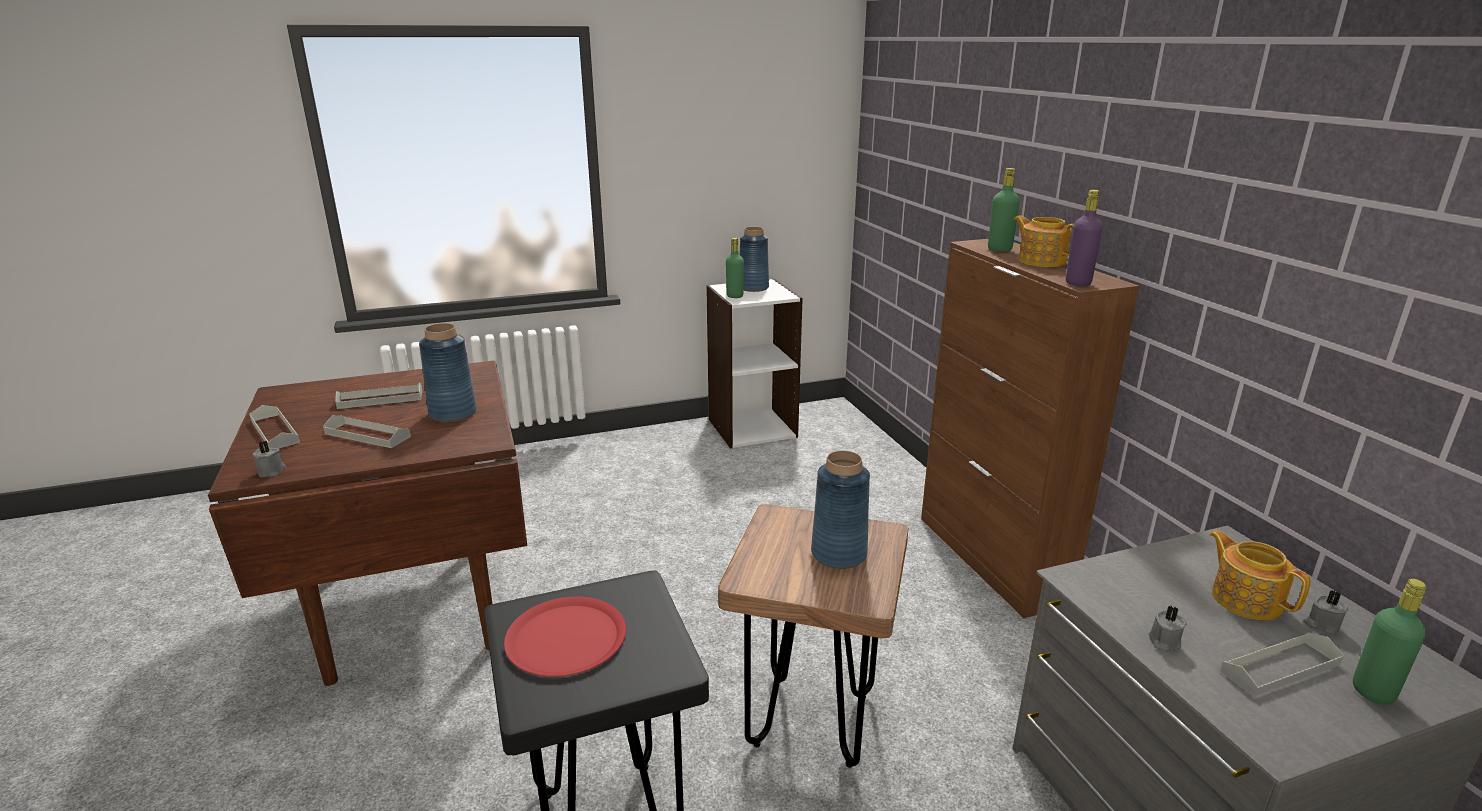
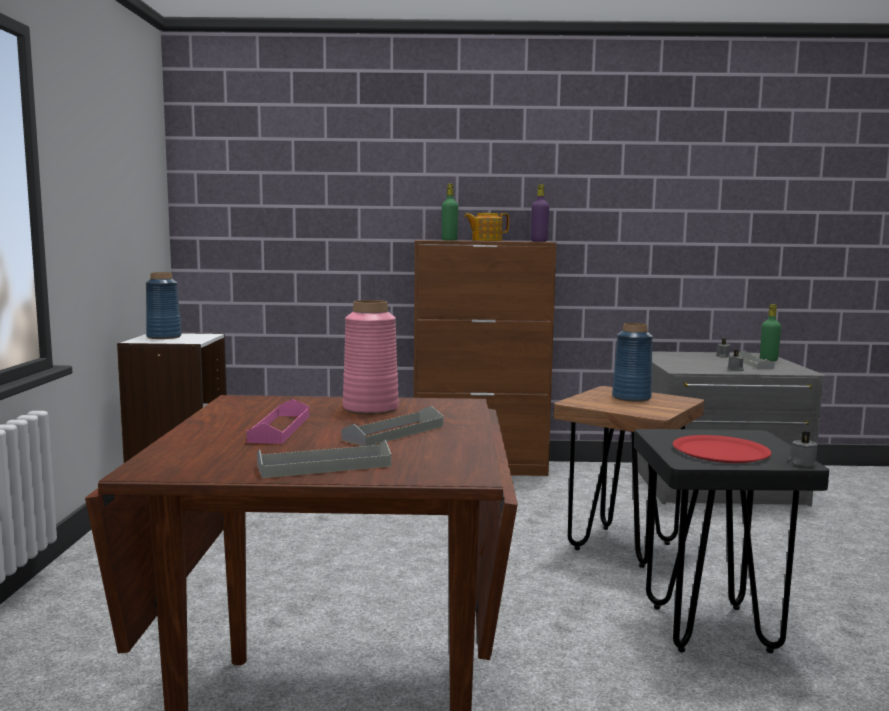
camera: 70 degrees left, 15 degrees down
grey candle [252,441,286,477] -> grey candle moved to [788,431,818,467]
grey tray [335,383,422,409] -> pink tray [246,399,309,444]
blue vase [419,323,477,422] -> pink vase [343,300,399,415]
green bottle [726,238,744,298] -> none
teapot [1209,530,1311,620] -> none

